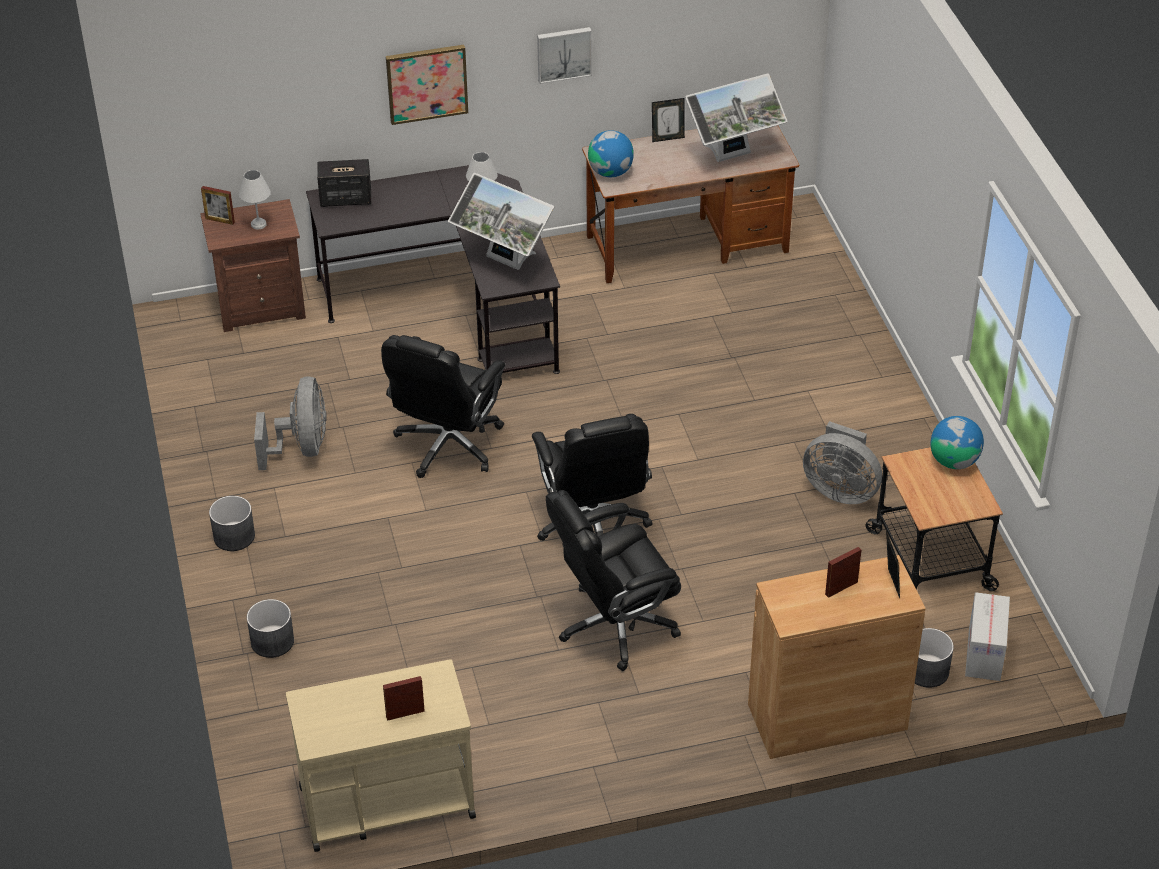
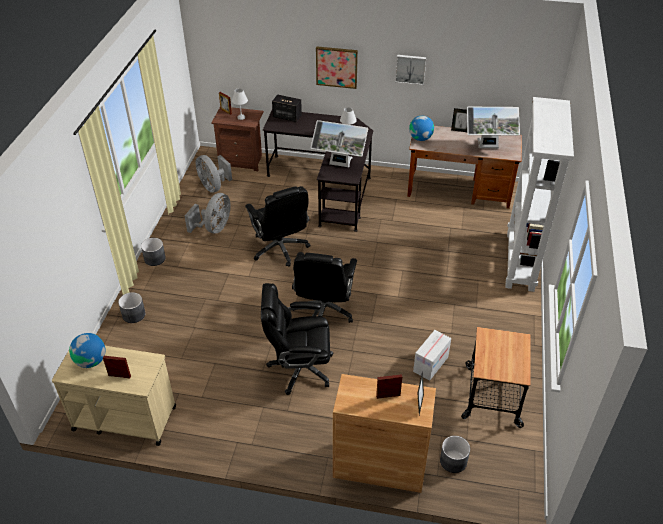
camera: 25 degrees right, 0 degrees up
black office chair [381,335,505,478] -> black office chair turned 75 degrees counterclockwise [245,186,311,267]
monitor [448,173,555,270] -> monitor turned 45 degrees counterclockwise [310,120,368,167]
grey fan [803,421,882,504] -> grey fan moved to [196,155,232,193]
globe [931,416,984,469] -> globe moved to [69,333,106,368]
cardboard box [965,592,1010,681] -> cardboard box moved to [413,330,451,381]
none -> white bookcase [505,97,574,292]

